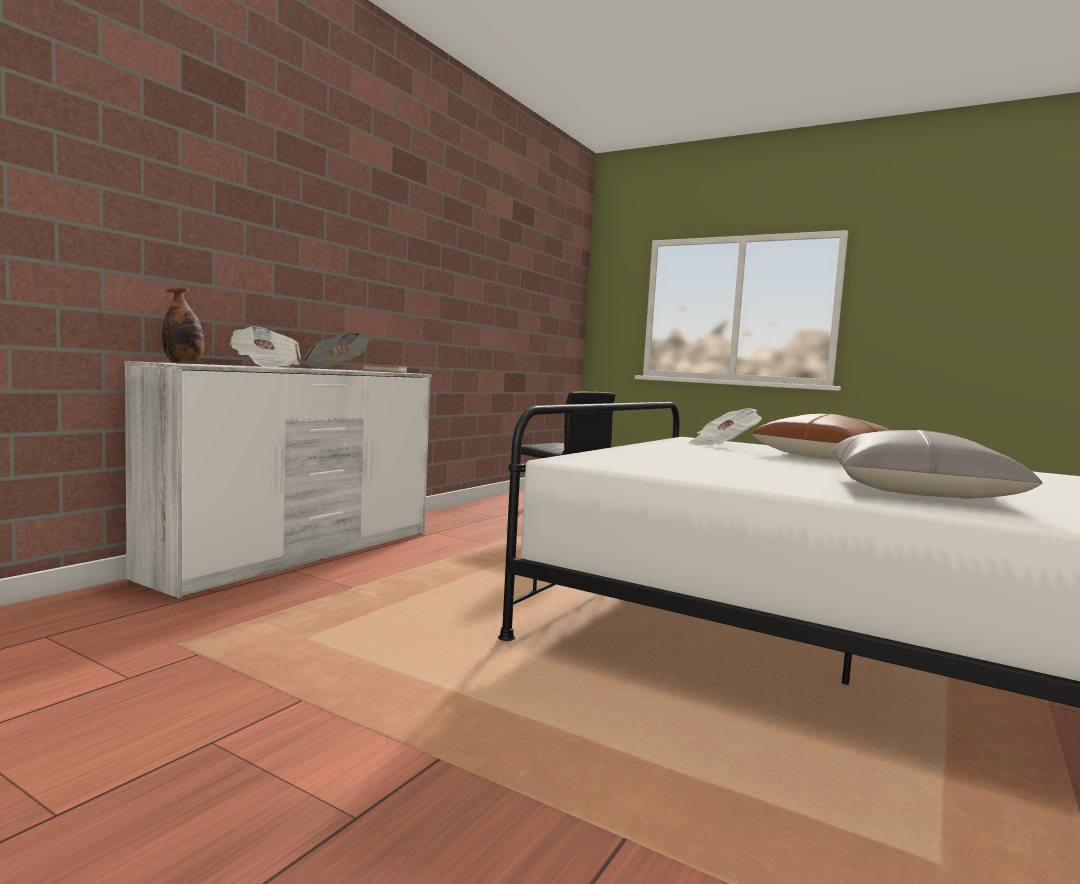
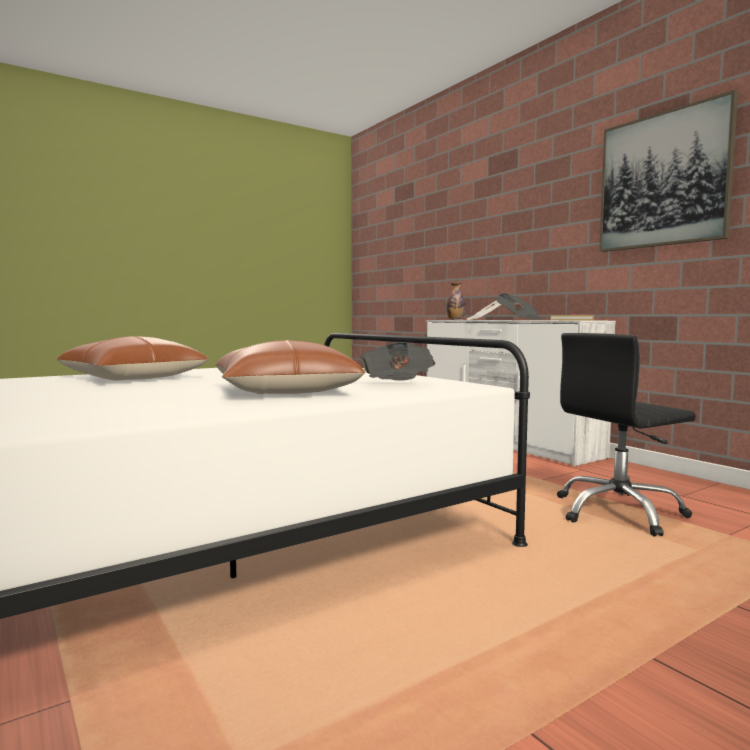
camera: 115 degrees right, 0 degrees up
grey pillow [831,430,1043,499] -> brown pillow [57,336,208,381]
none -> picture [599,90,738,252]

